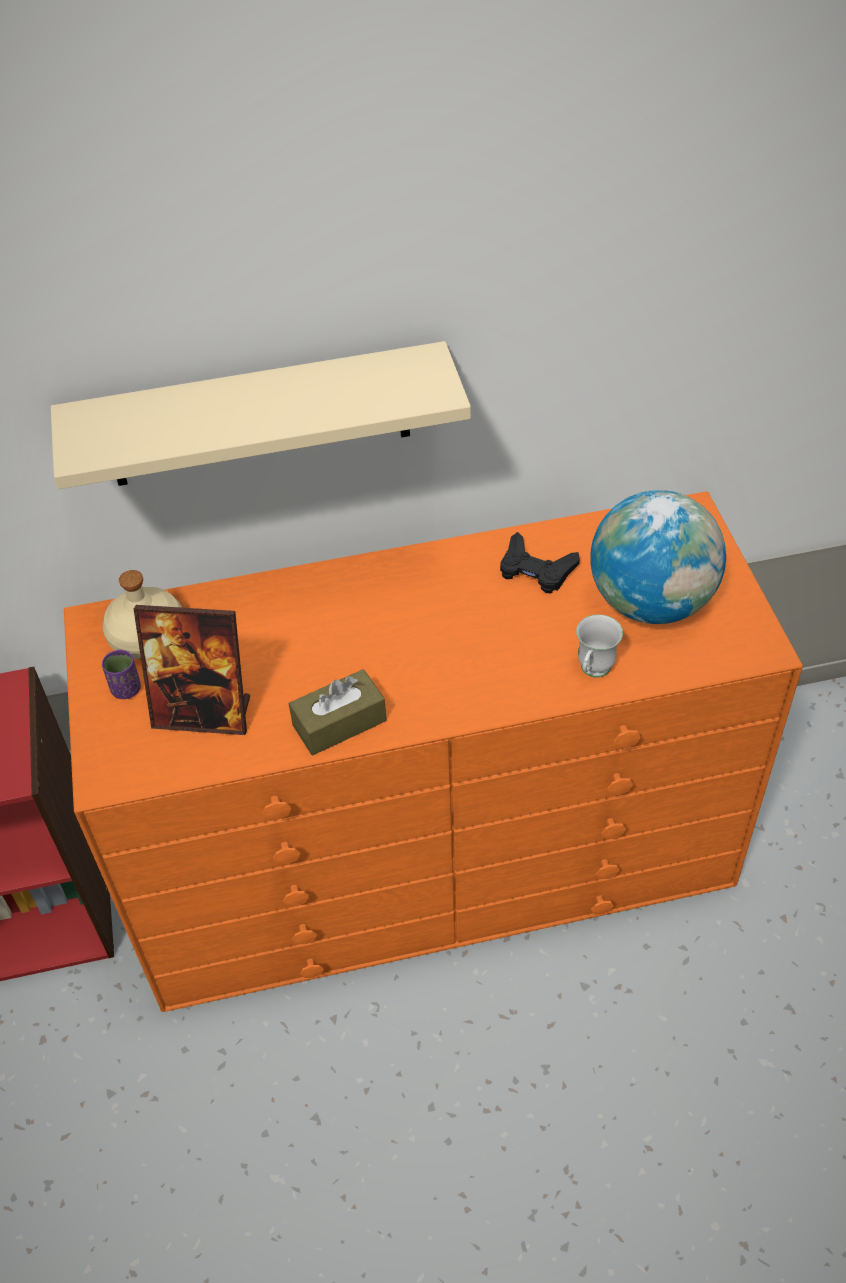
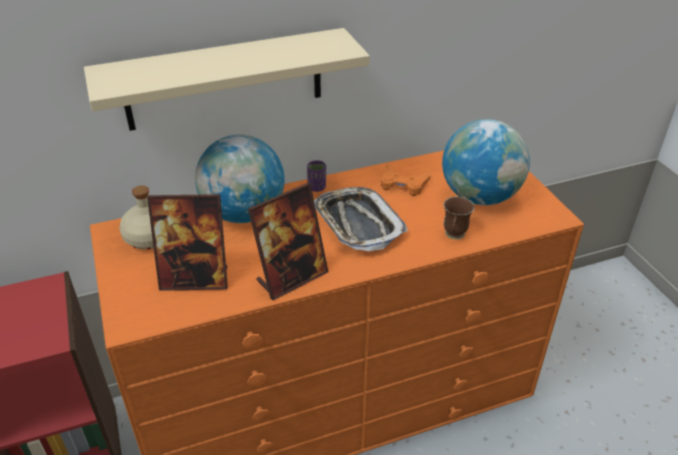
camera: 10 degrees left, 10 degrees down
purple cup [102,650,141,699] -> purple cup moved to [307,160,326,192]
brown tissue box [289,669,387,755] -> picture frame [248,183,328,300]
black game controller [500,532,580,593] -> orange game controller [381,163,431,196]
white mug [576,614,623,677] -> brown mug [444,197,474,239]
none -> globe [195,134,284,223]
none -> tray [314,187,408,251]

